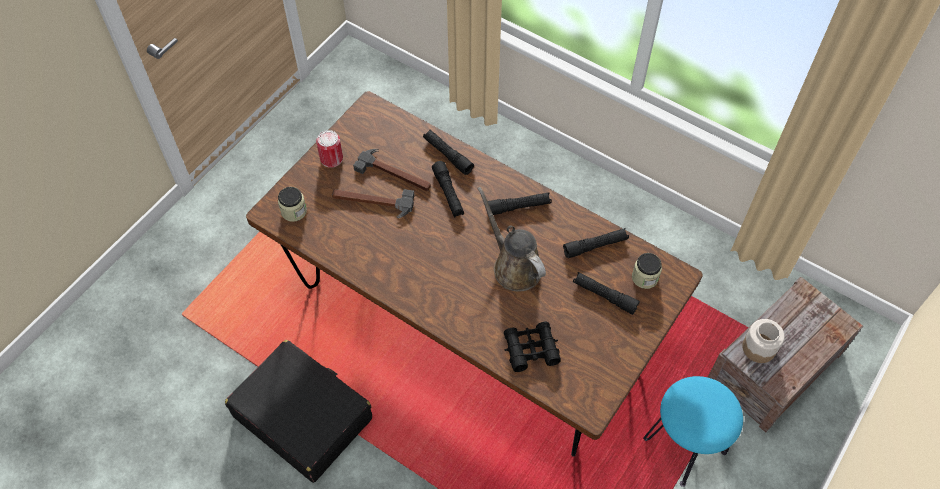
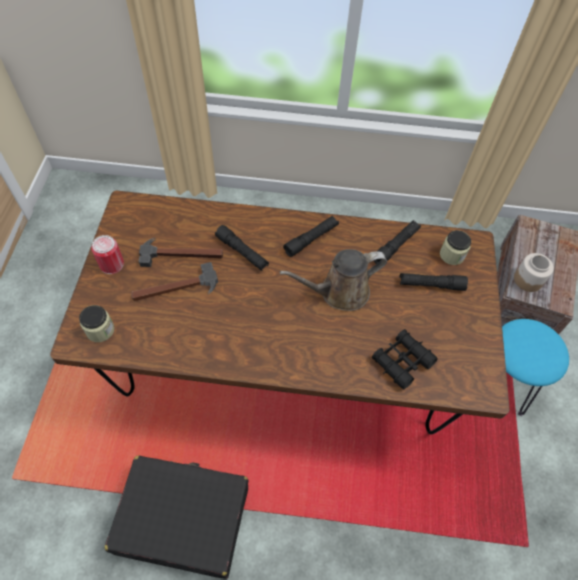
camera: 30 degrees left, 0 degrees up
black flashlight [423,130,474,175] -> none
brown watering can [477,187,546,292] -> brown watering can turned 45 degrees counterclockwise [280,249,387,311]

